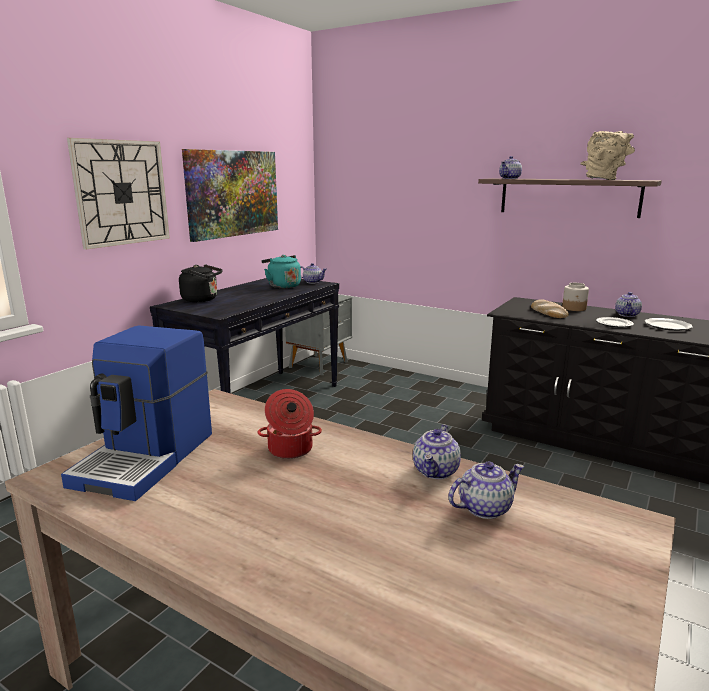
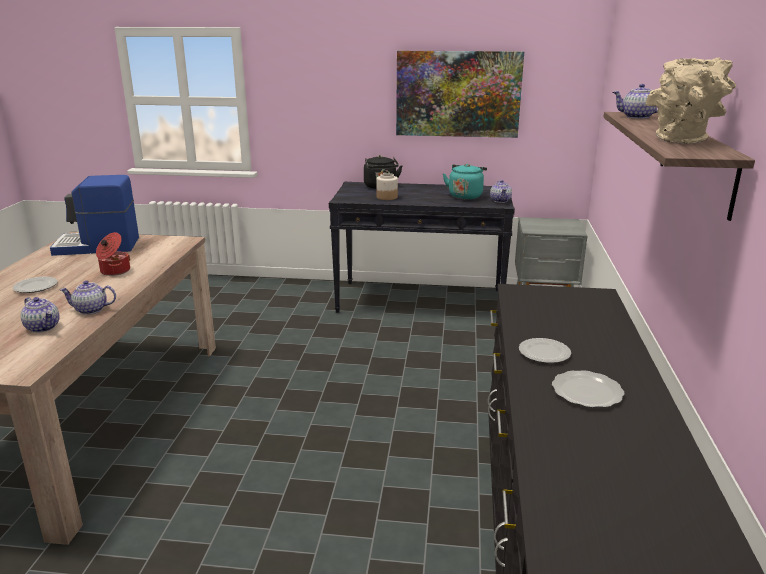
camera: 65 degrees right, 5 degrees up
wall clock [67,138,170,249] -> none
bread [531,299,569,318] -> none
jar [562,283,589,311] -> jar moved to [376,173,398,200]
teapot [615,292,642,317] -> none
none -> plate [13,277,58,293]

